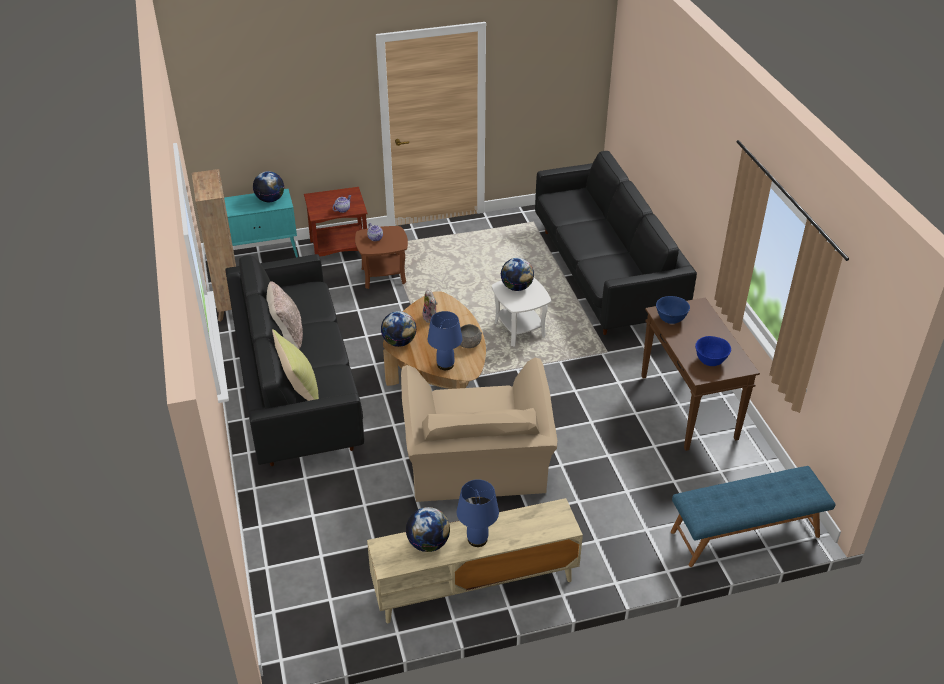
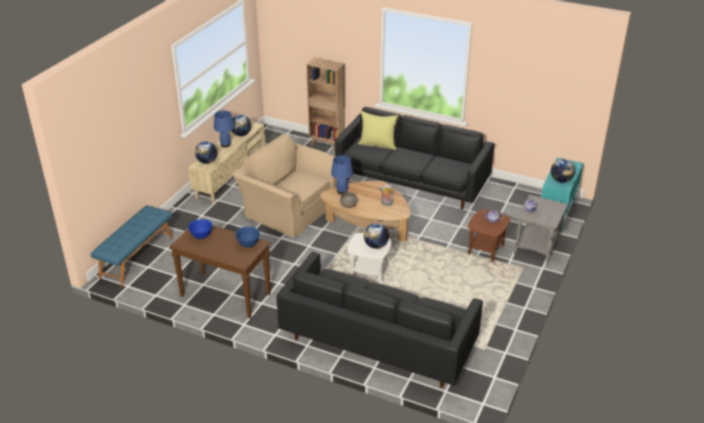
camera: 130 degrees right, 5 degrees down
brown bookcase [192,169,236,322] -> brown bookcase moved to [306,58,345,152]
beige pillow [267,281,303,349] -> none
brown side table [304,187,367,256] -> grey side table [514,195,568,263]
globe [381,311,416,347] -> globe moved to [195,141,217,164]

